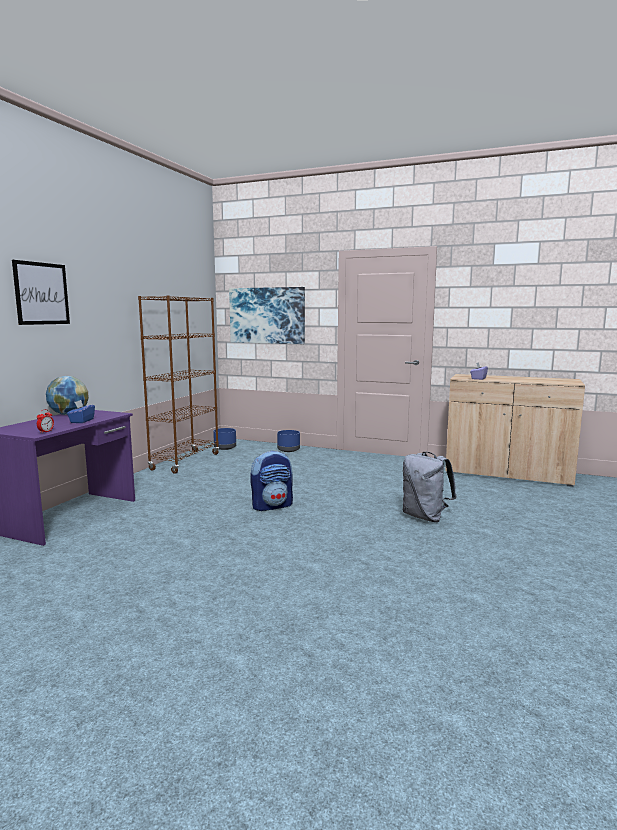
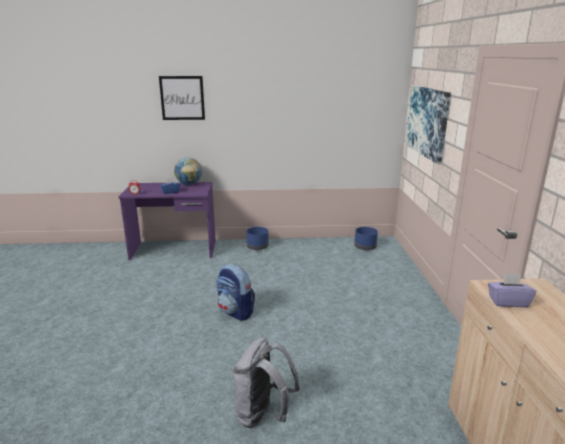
camera: 65 degrees right, 10 degrees up
brown bookcase [138,295,219,474] -> none
blue planter [277,430,300,452] -> blue planter moved to [246,227,269,250]

